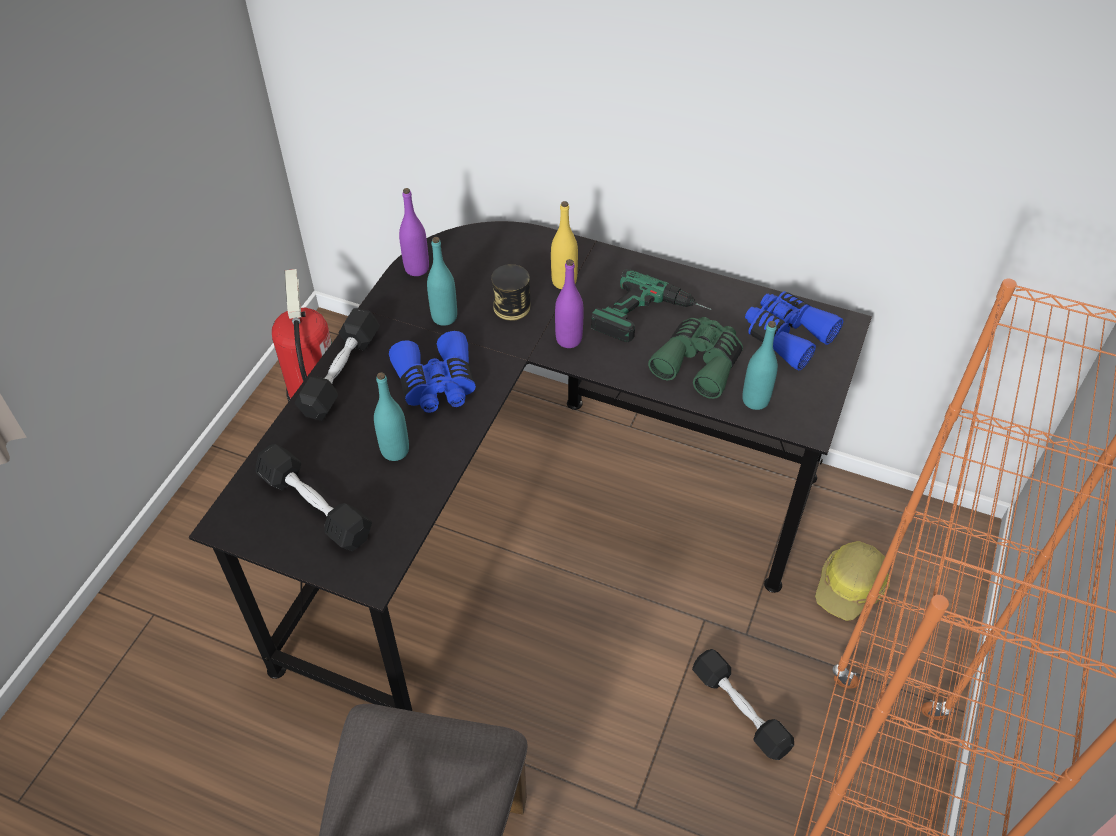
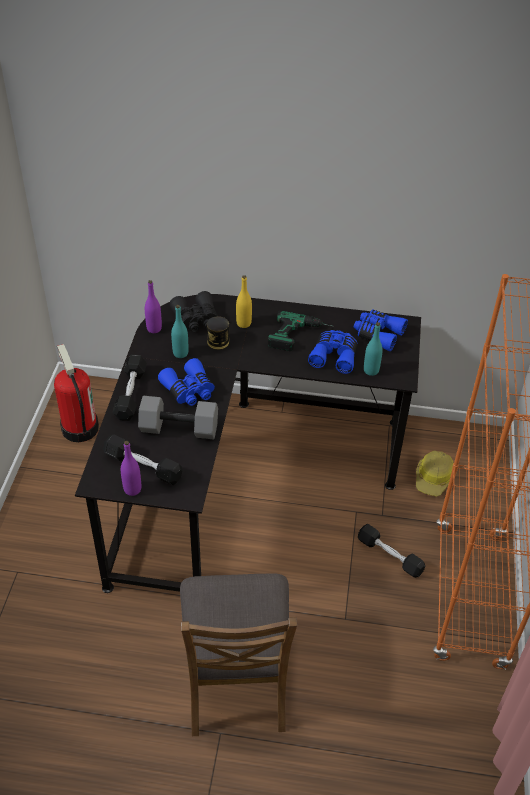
camera: 15 degrees left, 5 degrees down
turquoise bottle [374,372,409,461] -> grey dumbbell [138,396,218,439]
purple bottle [555,259,584,348] -> purple bottle moved to [121,441,141,496]
green binoculars [648,317,743,399] -> blue binoculars [308,330,358,374]
none -> black binoculars [170,291,218,332]

